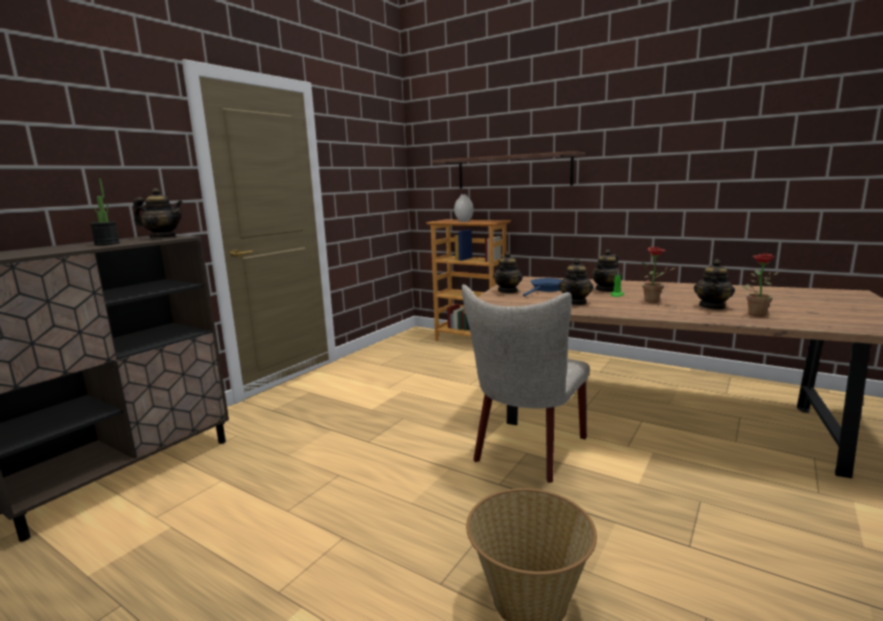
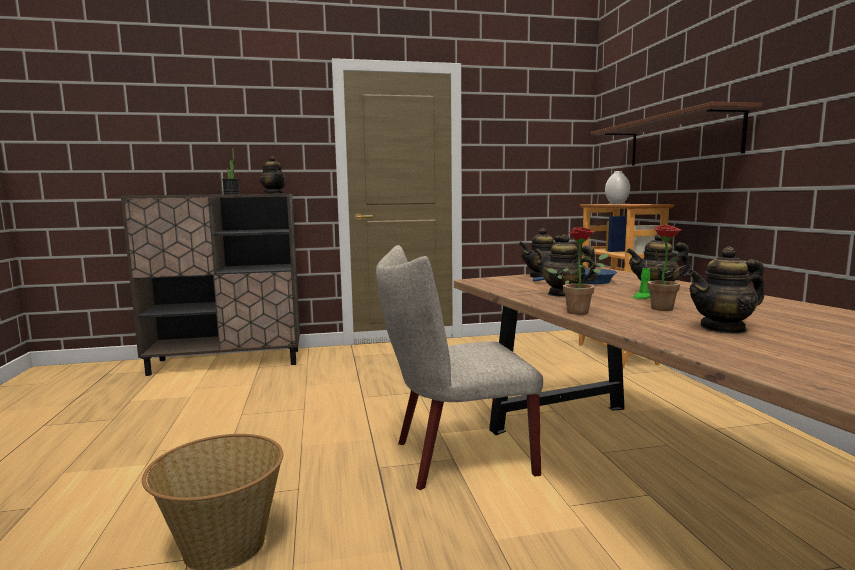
camera: 45 degrees right, 5 degrees down
teapot [559,258,594,305] -> teapot turned 60 degrees clockwise [534,234,598,297]
potted plant [742,253,779,317] -> potted plant moved to [547,227,608,315]

